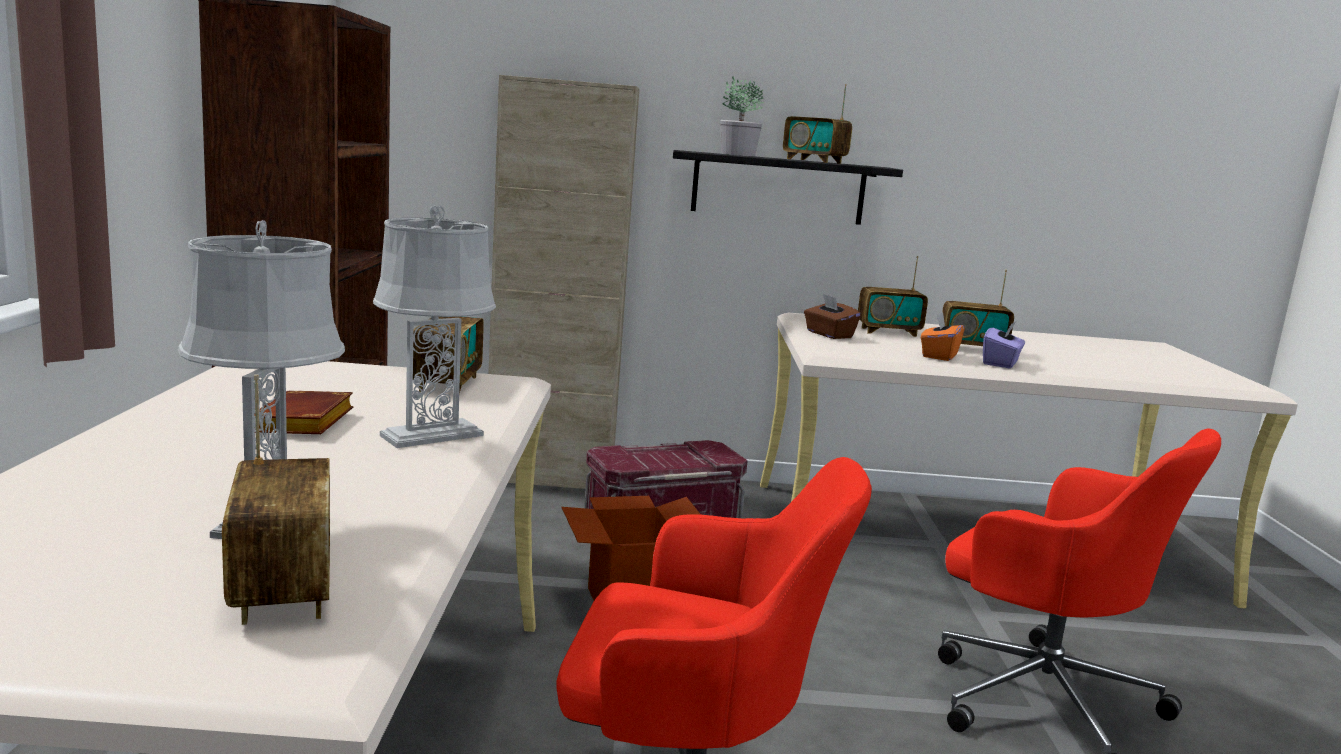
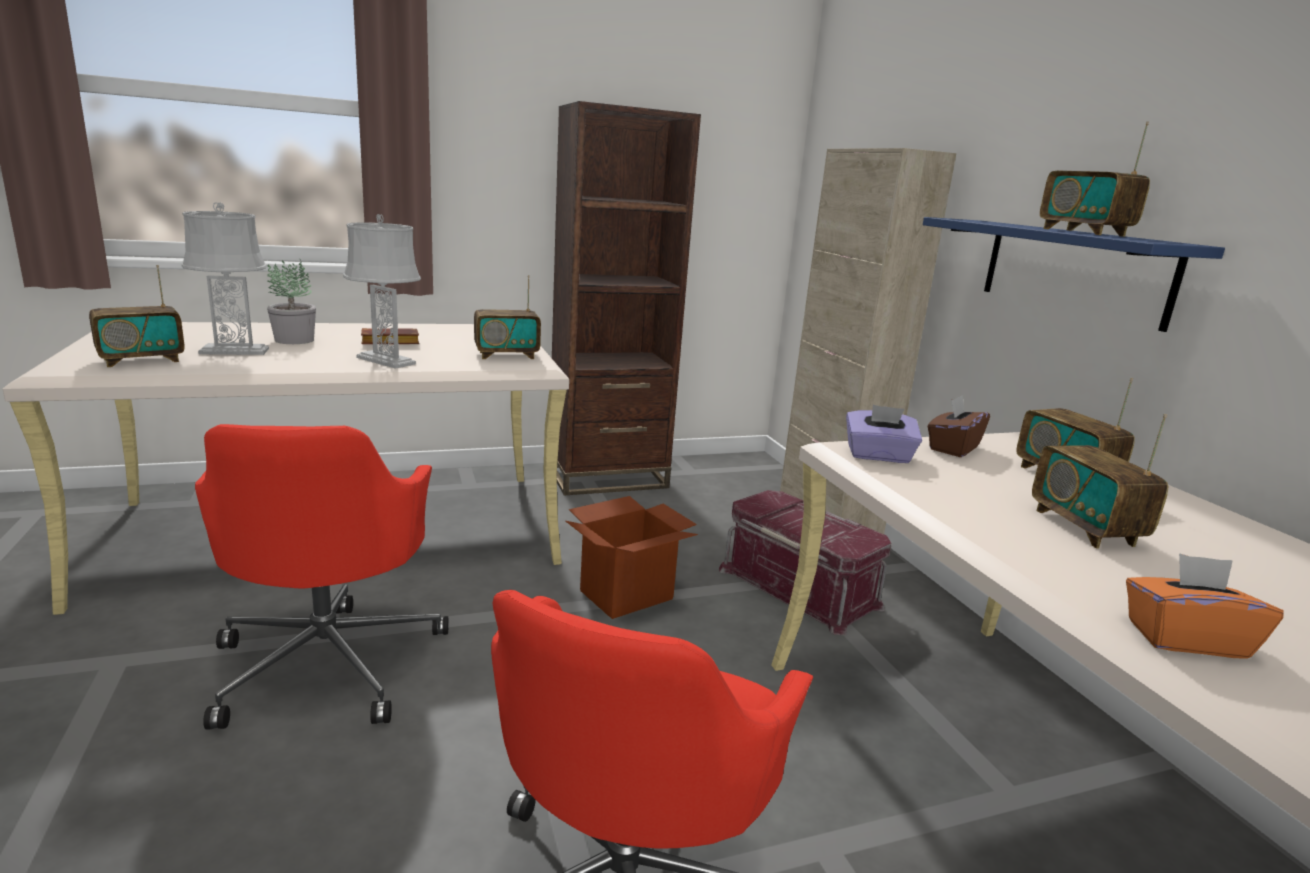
camera: 70 degrees right, 5 degrees up
black shelf [673,150,903,225] -> blue shelf [923,217,1225,332]
potted plant [720,76,764,157] -> potted plant moved to [267,260,316,344]
radio [783,84,852,164] -> radio turned 45 degrees counterclockwise [1040,122,1150,237]
orange tissue box [921,312,964,361] -> orange tissue box moved to [1126,553,1284,659]
purple tissue box [983,322,1025,369] -> purple tissue box moved to [846,405,922,463]

